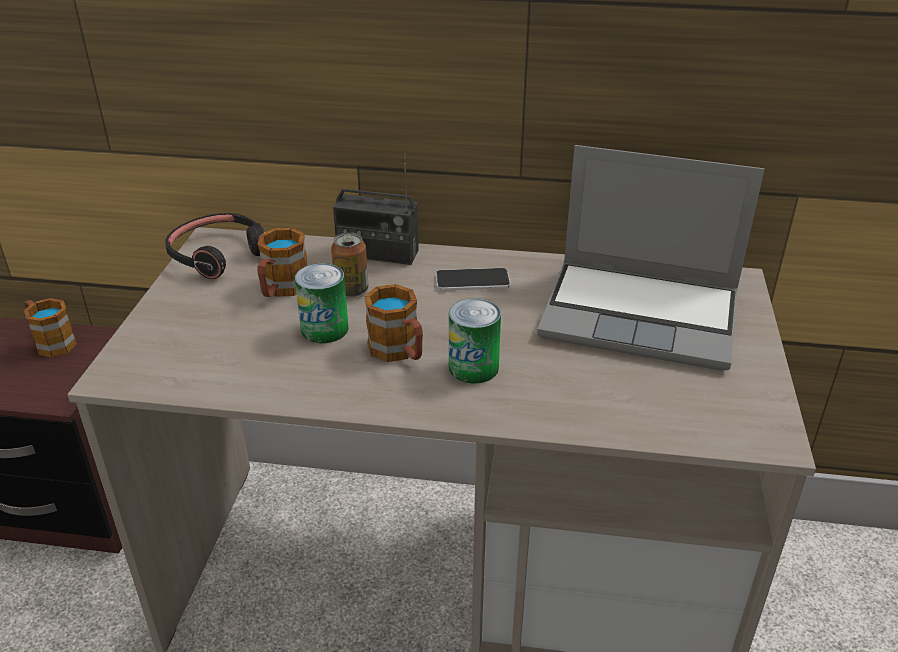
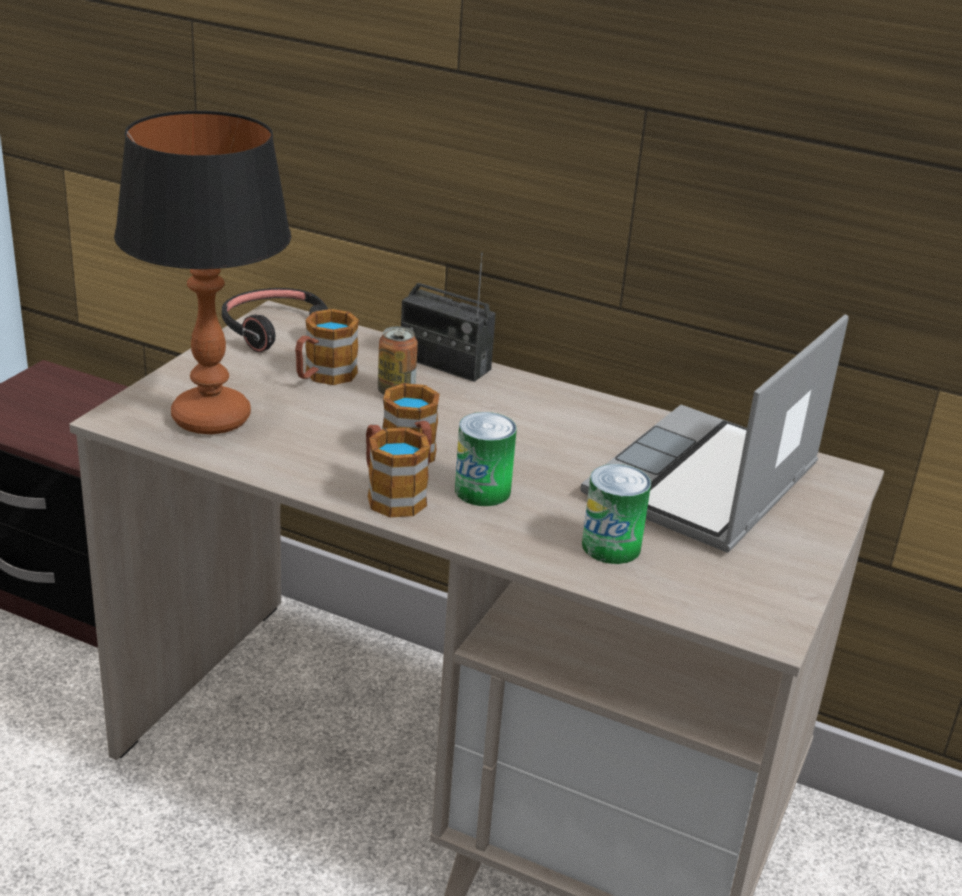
camera: 15 degrees right, 5 degrees down
mug [24,298,77,357] -> mug moved to [366,425,430,518]
can [295,263,348,343] -> can moved to [582,464,651,564]
phone [436,268,511,291] -> none
laptop [537,145,765,371] -> laptop turned 90 degrees clockwise [580,314,849,552]
none -> table lamp [114,111,291,434]

